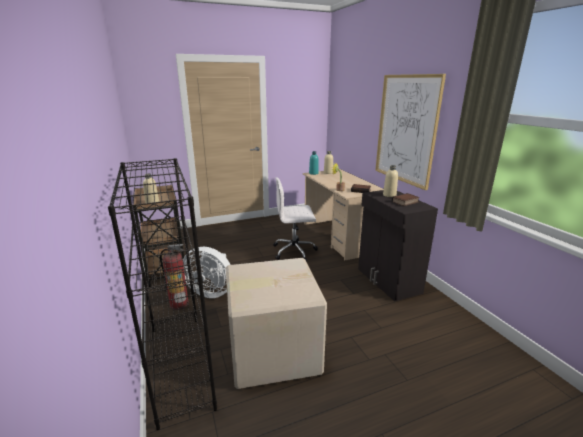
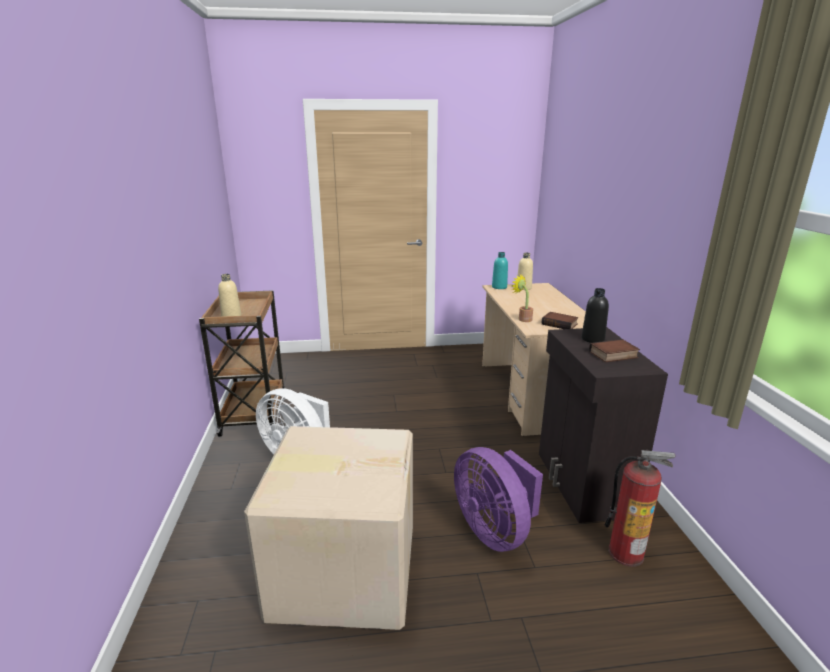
camera: 15 degrees right, 0 degrees up
black bookcase [108,158,217,430] -> none
fire extinguisher [160,244,189,310] -> fire extinguisher moved to [604,450,675,567]
white office chair [273,177,318,262] -> none
picture [375,74,446,190] -> none
beige bottle [383,165,398,197] -> black bottle [581,288,609,343]
none -> purple fan [454,447,543,552]

